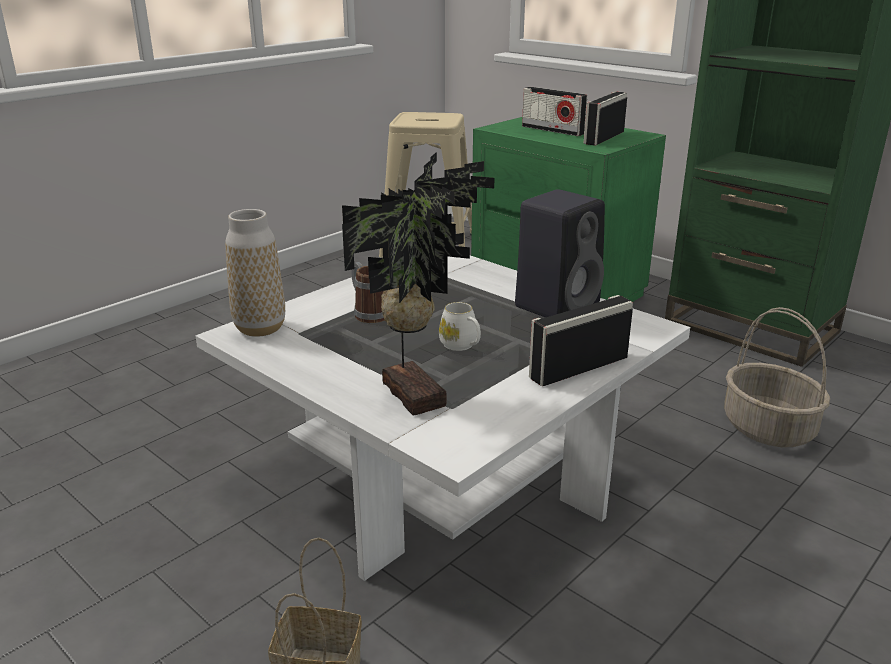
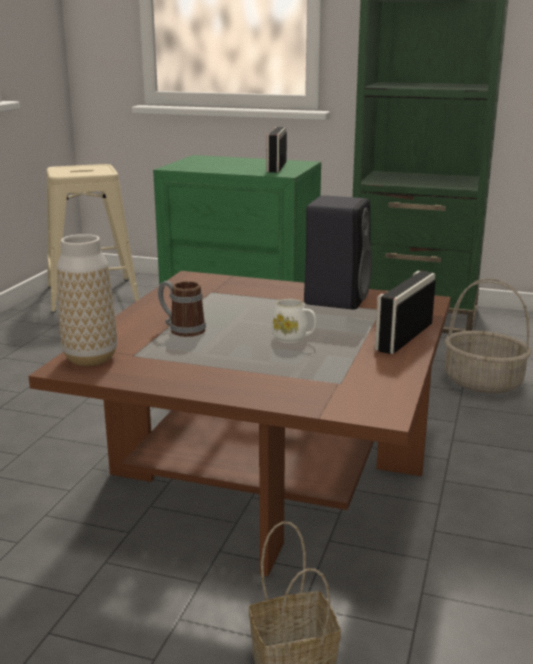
camera: 25 degrees left, 5 degrees down
white coffee table [195,256,690,581] -> brown coffee table [29,271,451,577]
potted plant [342,152,494,416] -> none
radio [522,87,587,136] -> none

